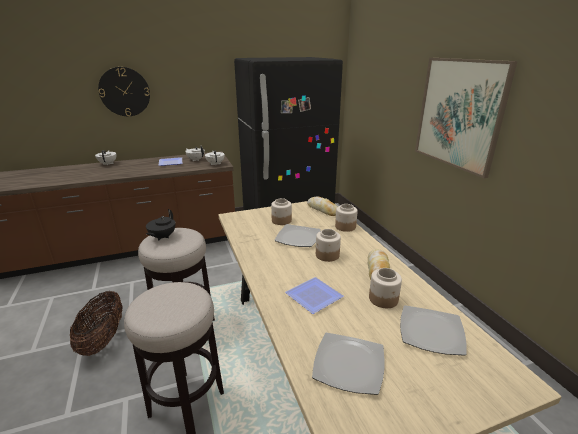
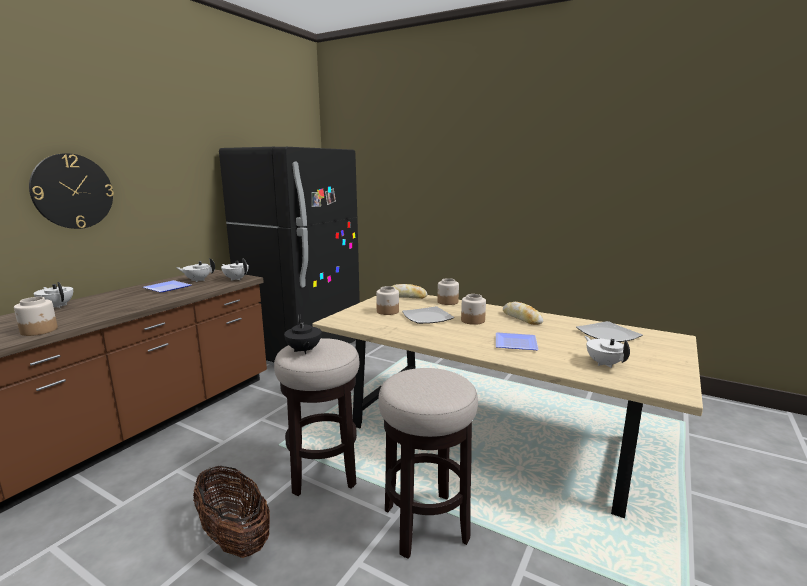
camera: 40 degrees left, 10 degrees down
plate [312,332,385,395] -> white teapot [585,336,630,368]
jar [369,268,402,308] -> jar moved to [14,297,58,336]
picture [415,58,517,178] -> none

